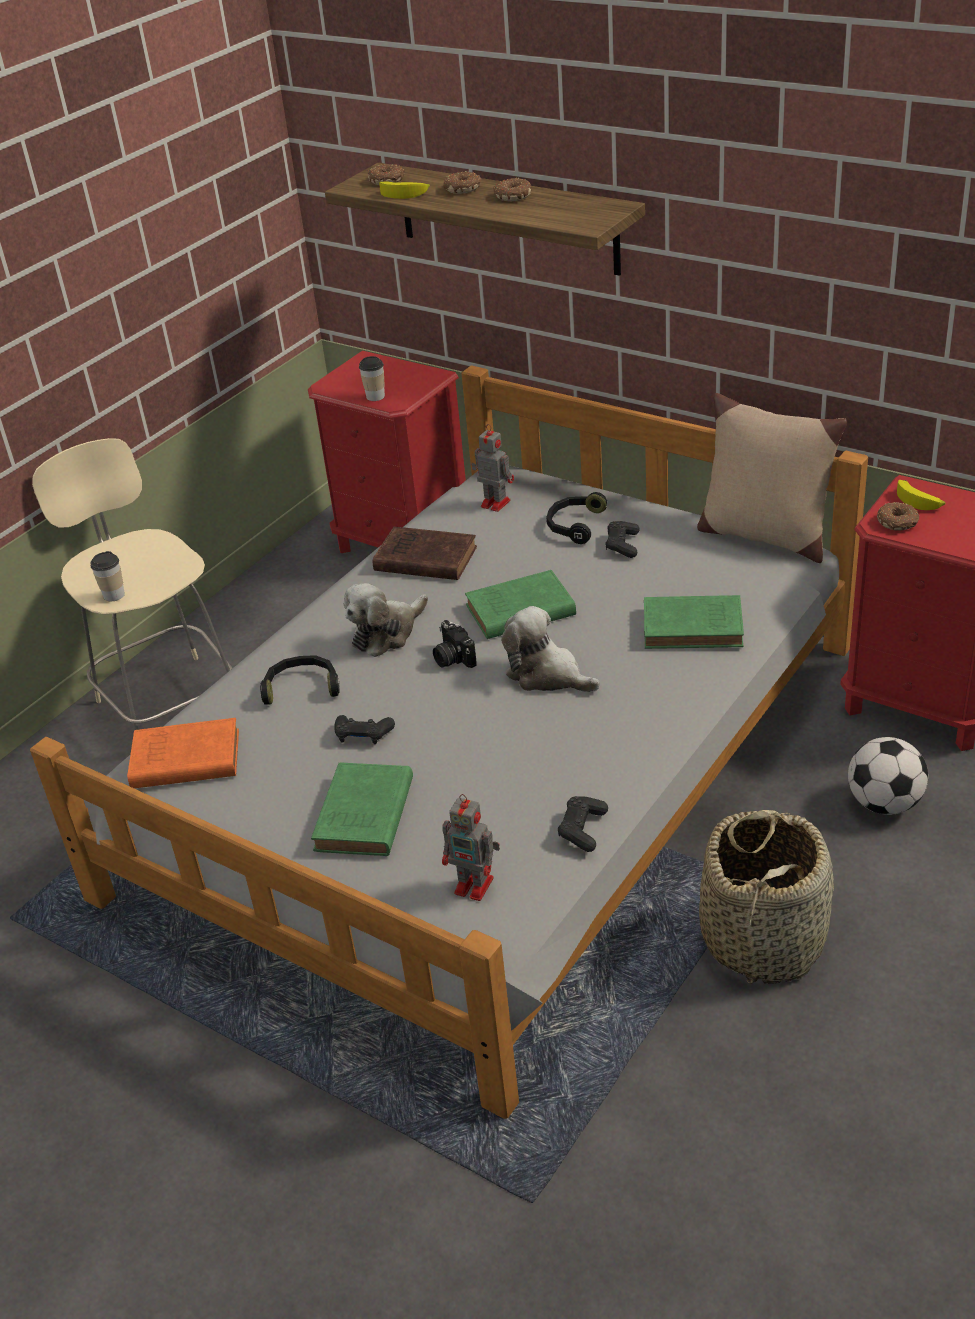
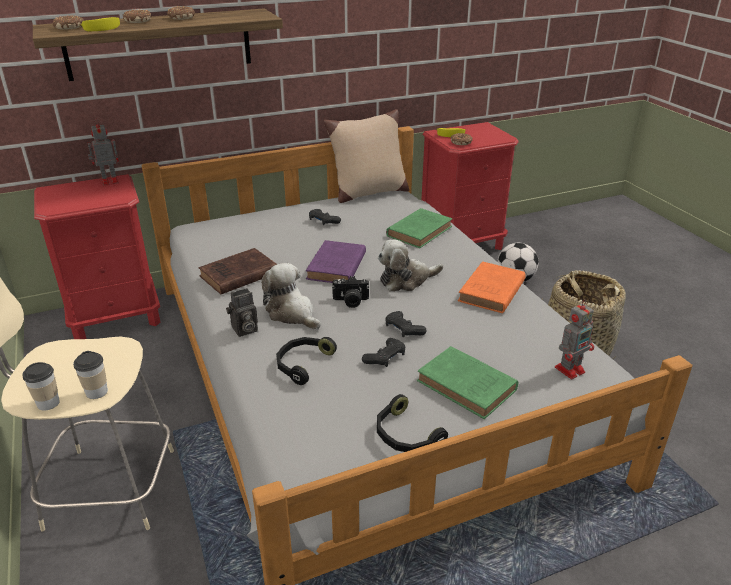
camera: 60 degrees left, 5 degrees down
orange book [127,718,239,788] -> orange book moved to [458,262,526,313]
plush toy [344,583,428,657] -> plush toy turned 150 degrees clockwise [261,263,321,329]
cup [359,356,385,401] -> cup moved to [22,362,60,410]
green book [465,570,576,639] -> purple book [306,240,366,283]
toy robot [471,424,514,512] -> toy robot moved to [88,119,119,185]
black headphones [546,492,607,544] -> black headphones moved to [377,394,448,452]
black game controller [558,796,608,852] -> black game controller moved to [385,311,427,337]
none -> camera [226,288,258,337]

